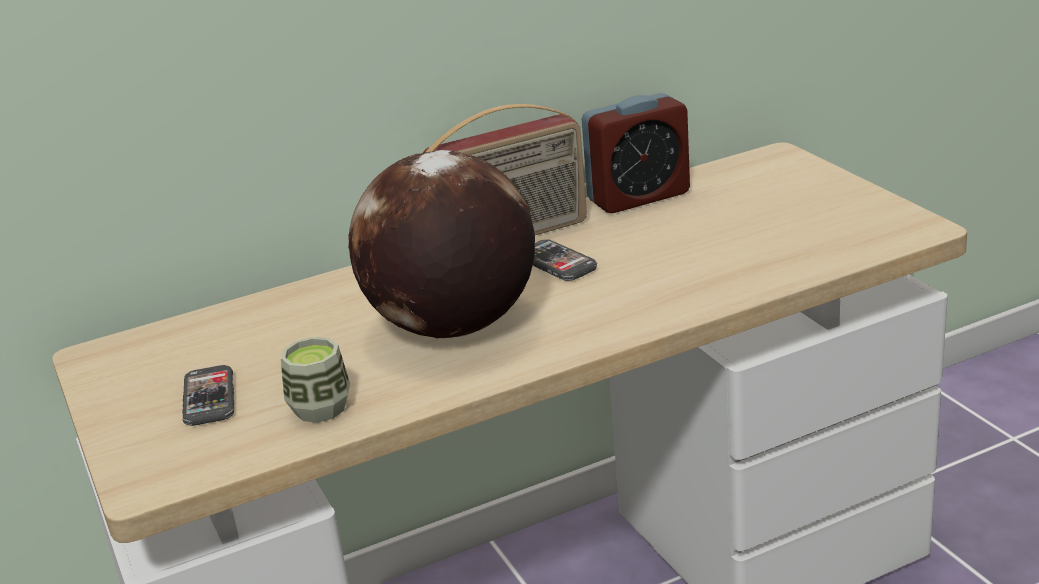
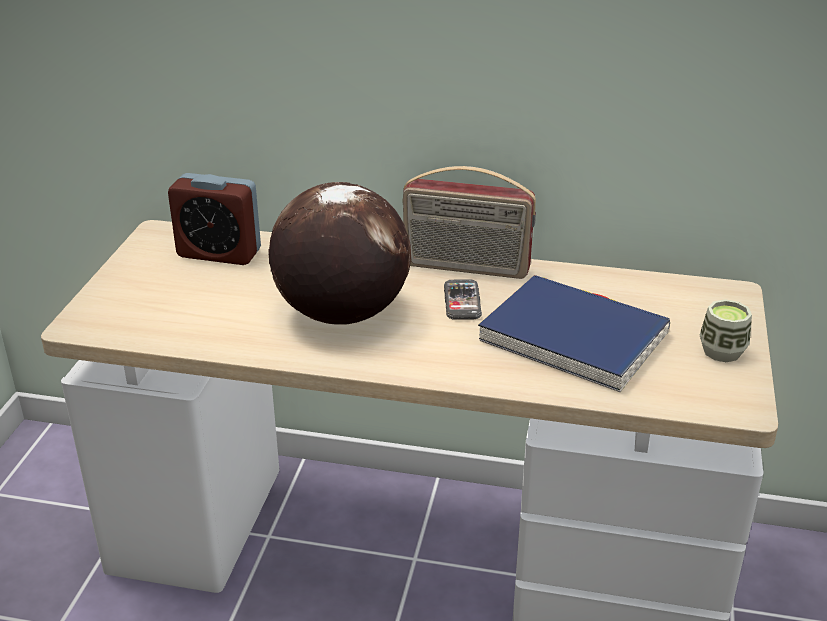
camera: 35 degrees right, 5 degrees up
phone [182,365,234,426] -> none
cup [281,337,350,423] -> cup moved to [700,299,752,362]
alarm clock [582,93,690,213] -> alarm clock moved to [168,173,261,265]
none -> blue book [478,275,670,392]

